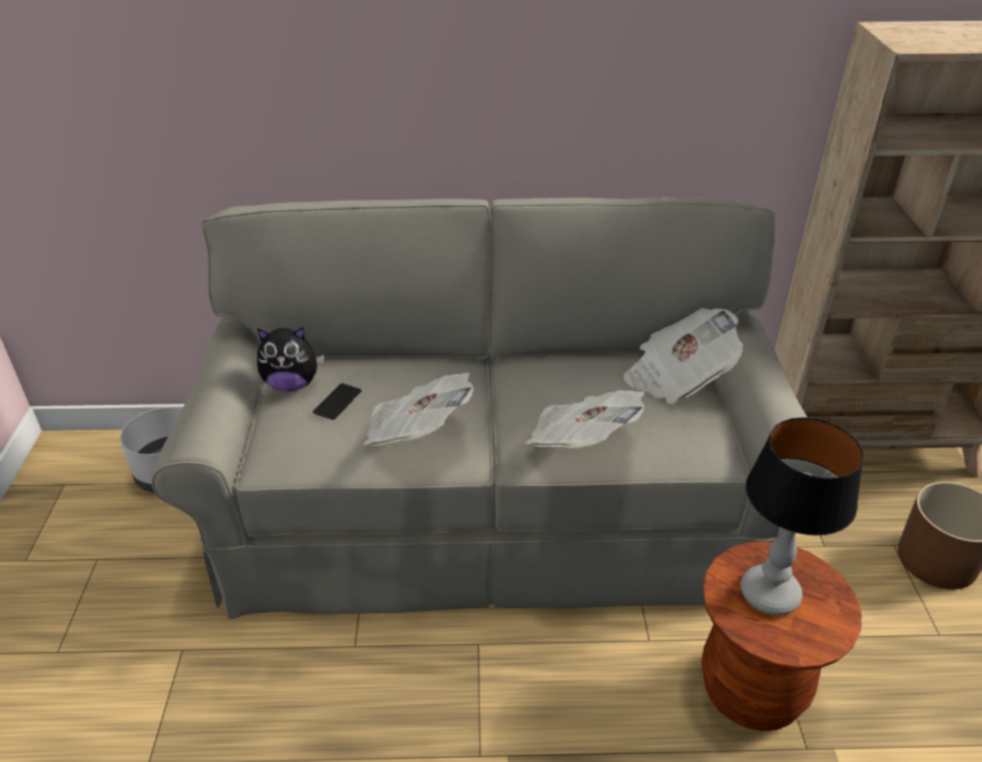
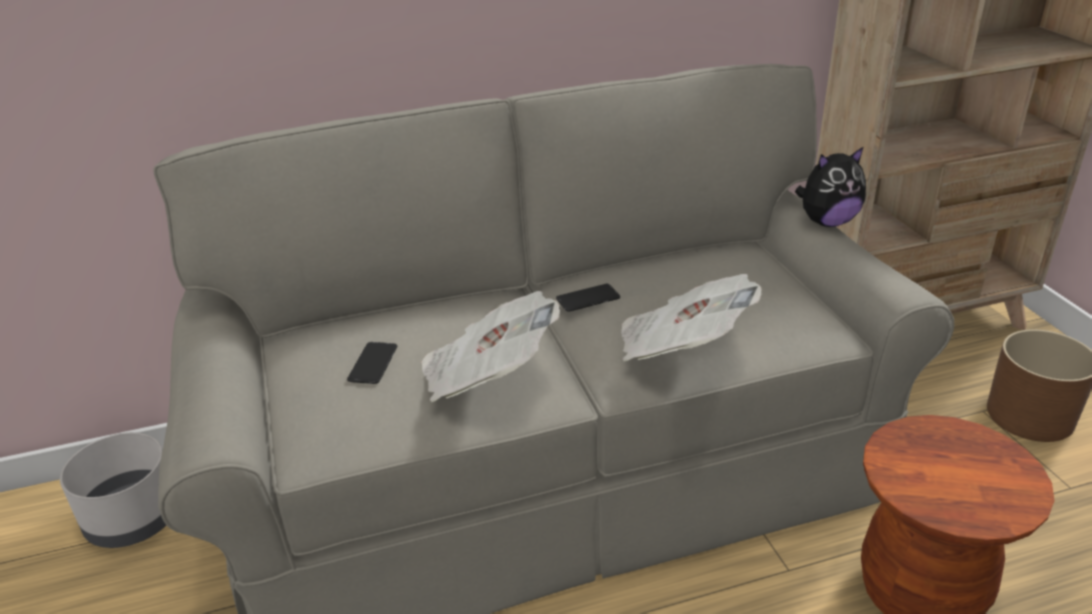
camera: 15 degrees left, 5 degrees down
plush toy [257,327,324,392] -> plush toy moved to [795,146,866,227]
newspaper [623,308,743,404] -> none
table lamp [740,417,863,616] -> none
none -> phone [556,284,620,312]

